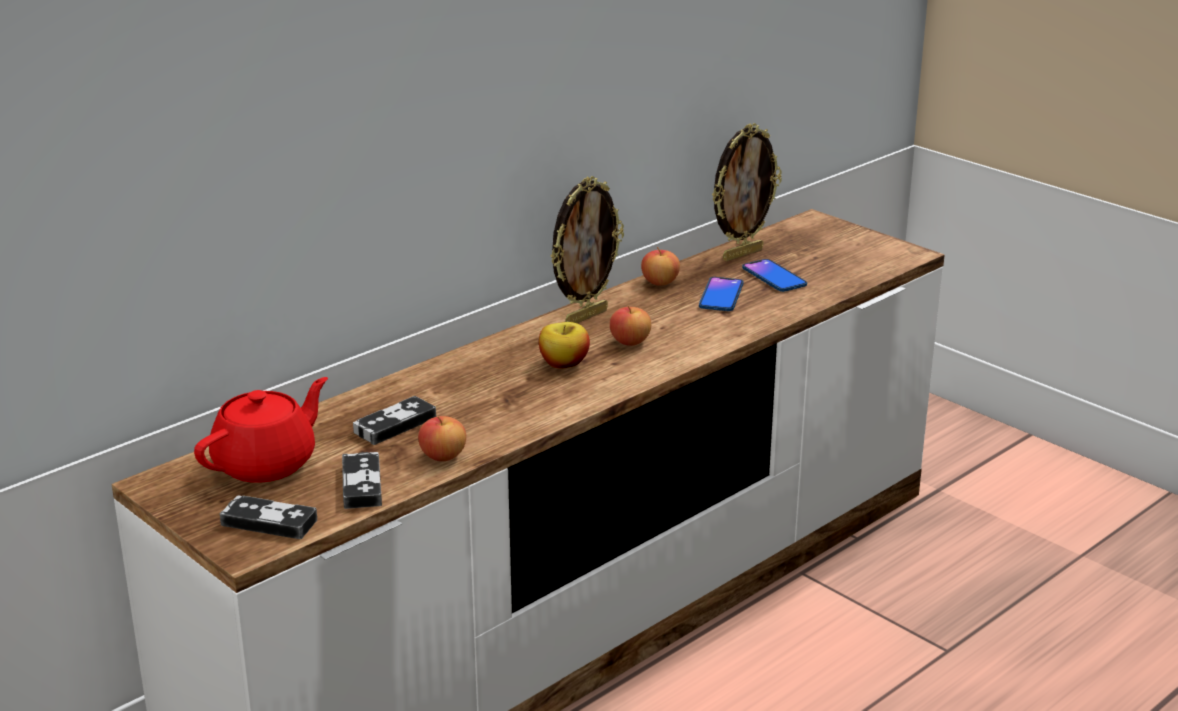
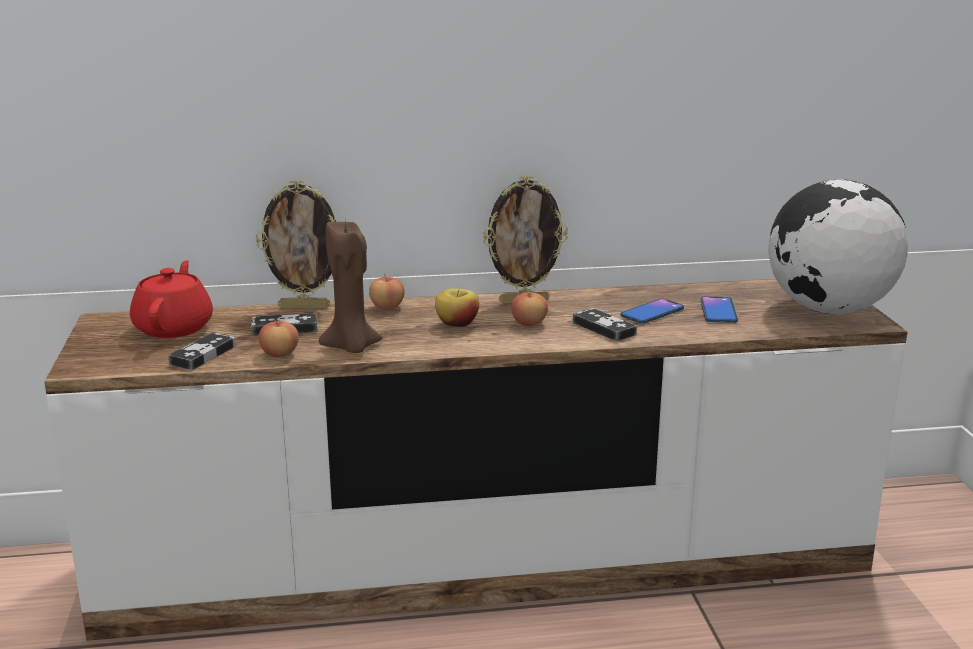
camera: 35 degrees right, 5 degrees down
red teapot [194,377,328,483] -> red teapot turned 75 degrees counterclockwise [130,260,213,338]
game controller [220,495,317,539] -> game controller moved to [573,308,637,341]
apple [641,247,680,286] -> apple moved to [369,273,405,309]
picture frame [712,123,782,261] -> picture frame moved to [256,180,337,309]
none -> brown candle [319,220,382,353]
none -> globe [768,180,908,314]

